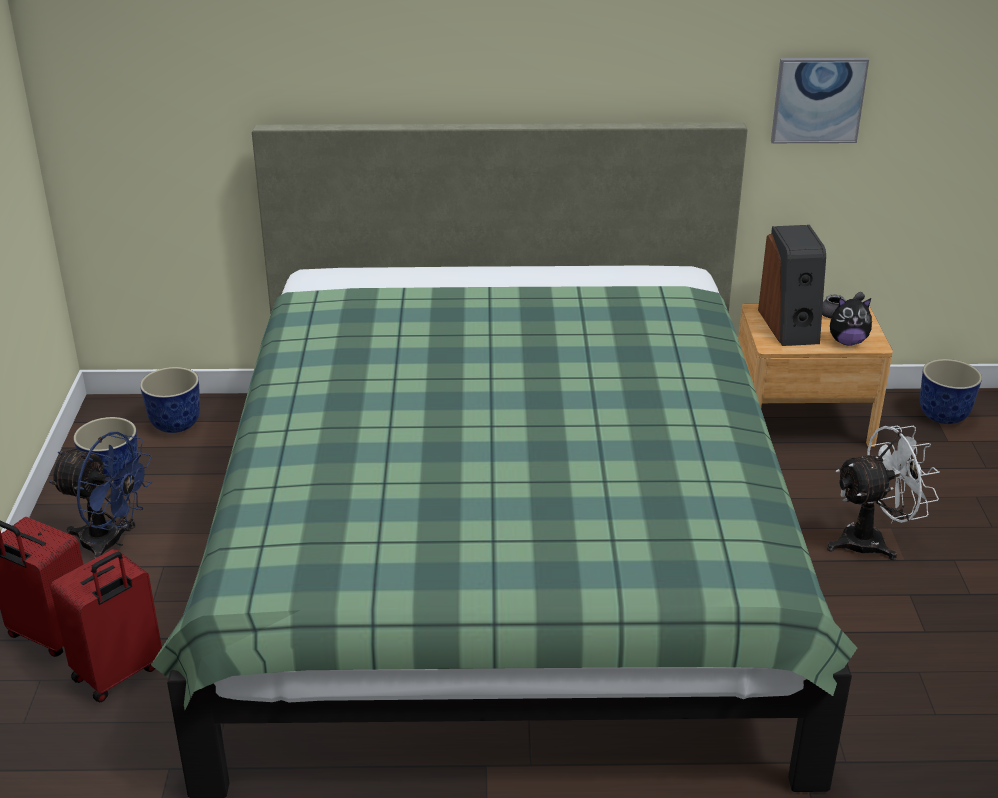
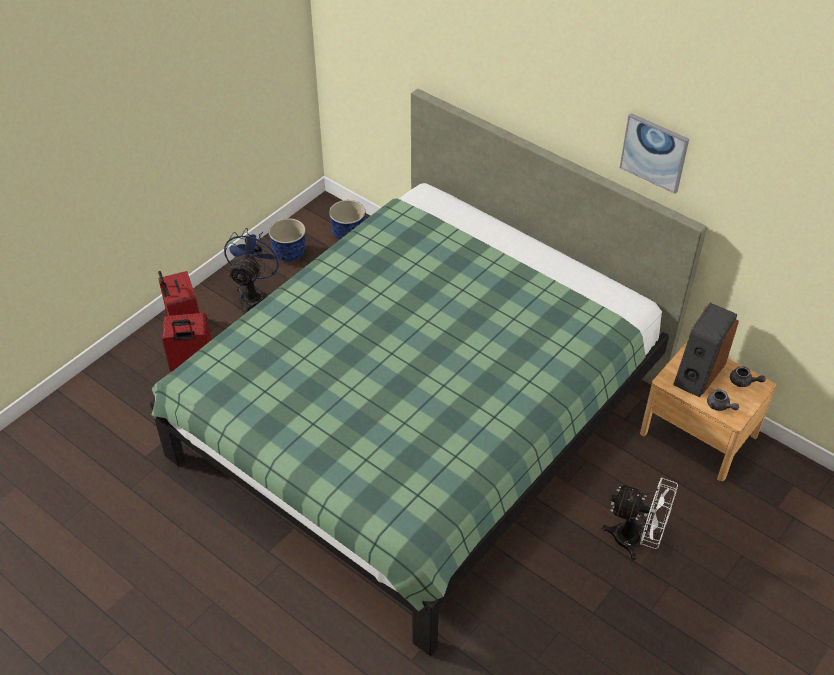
camera: 40 degrees right, 15 degrees up
blue fan [49,432,152,559] -> blue fan turned 135 degrees counterclockwise [224,228,282,315]
picture [771,58,869,143] -> picture moved to [620,113,689,194]
plush toy [830,298,872,346] -> grey teapot [707,389,739,411]
planter [920,359,982,424] -> none

